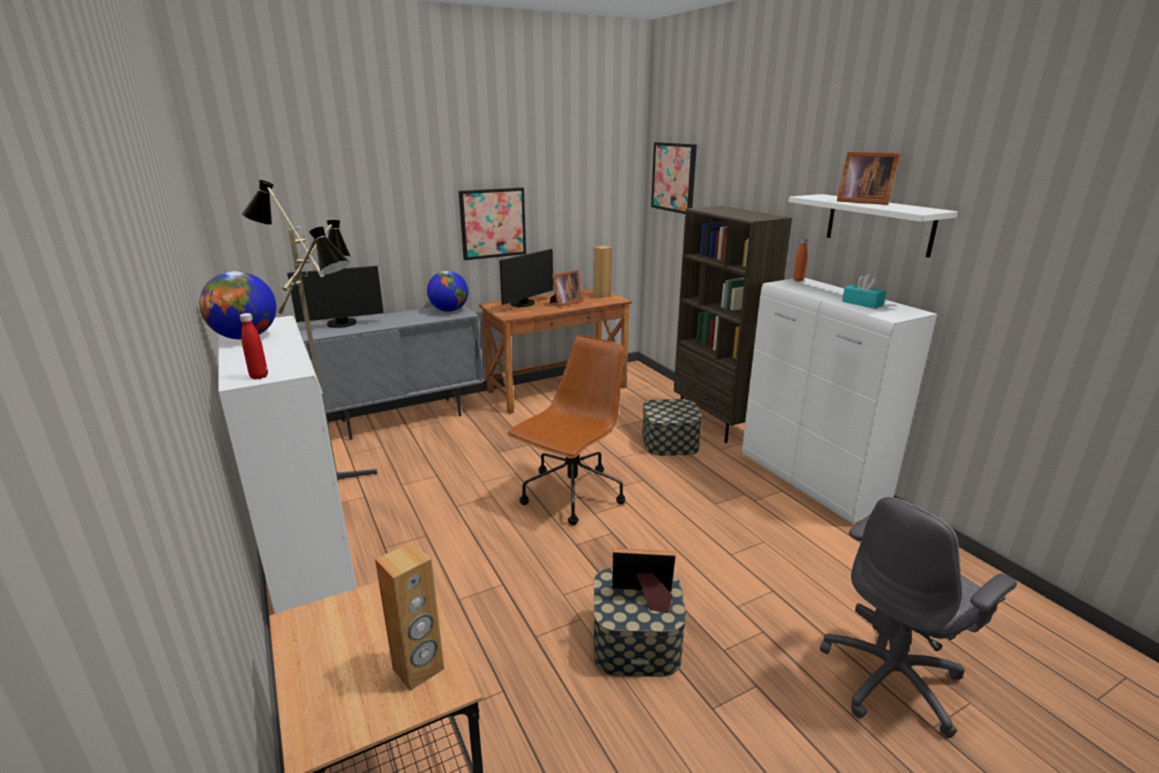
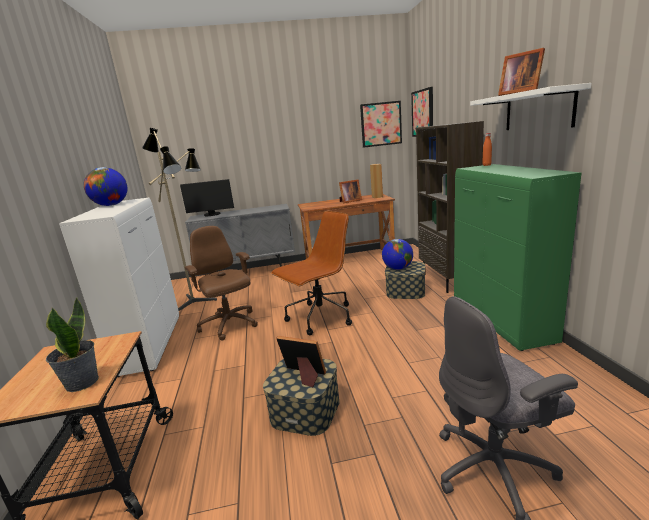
camera: 20 degrees right, 5 degrees down
red bottle [240,313,268,379] -> none
brown speaker [375,542,444,691] -> potted plant [46,297,99,392]
globe [427,271,469,312] -> globe moved to [382,239,413,270]
picture [459,188,526,260] -> picture moved to [360,101,402,148]
monitor [499,249,553,307] -> none
white cabinet [742,278,937,524] -> green cabinet [454,164,581,351]
turquoise tissue box [842,274,886,309] -> none
none -> brown office chair [185,226,258,341]

